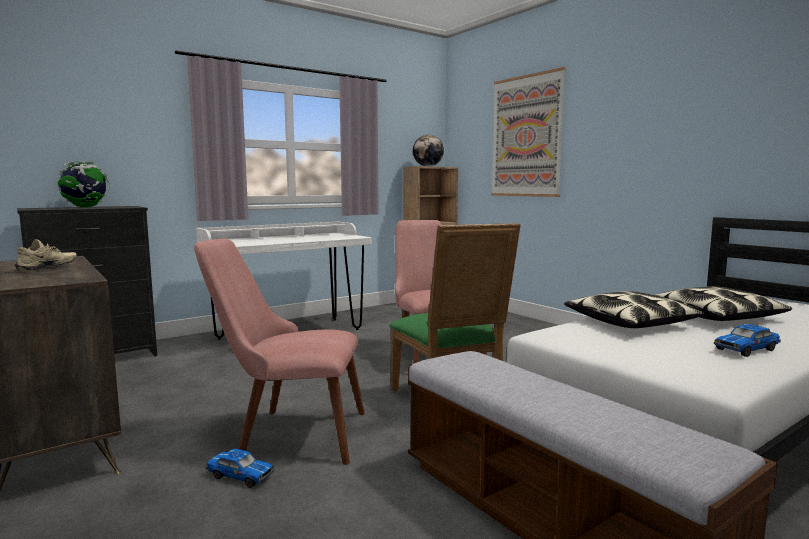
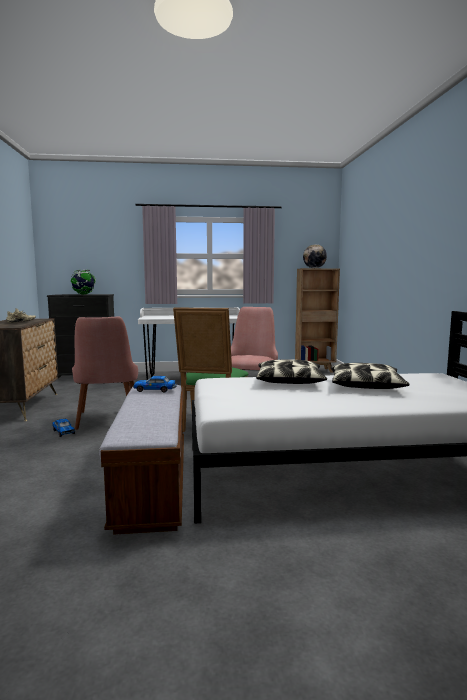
camera: 30 degrees right, 0 degrees up
pink chair [194,238,365,465] -> pink chair turned 135 degrees counterclockwise [72,316,138,430]
picture [491,67,566,197] -> none
toy car [714,324,781,357] -> toy car moved to [133,376,177,393]

